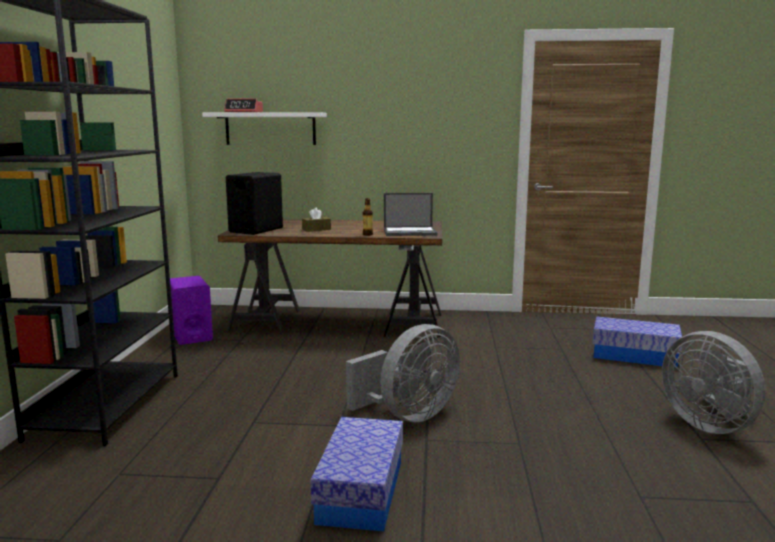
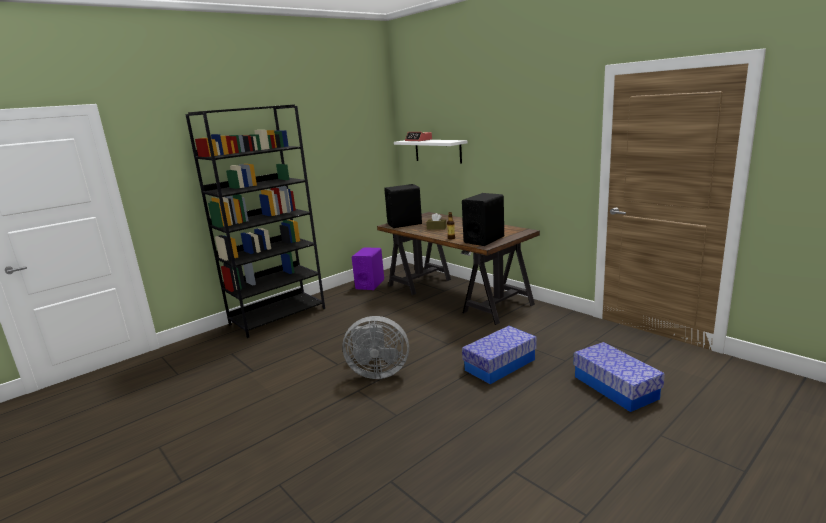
camera: 45 degrees right, 5 degrees up
storage box [310,417,403,532] -> storage box moved to [462,326,537,384]
laptop [384,193,437,236] -> black speaker [462,193,504,246]
grey fan [662,331,766,434] -> none

